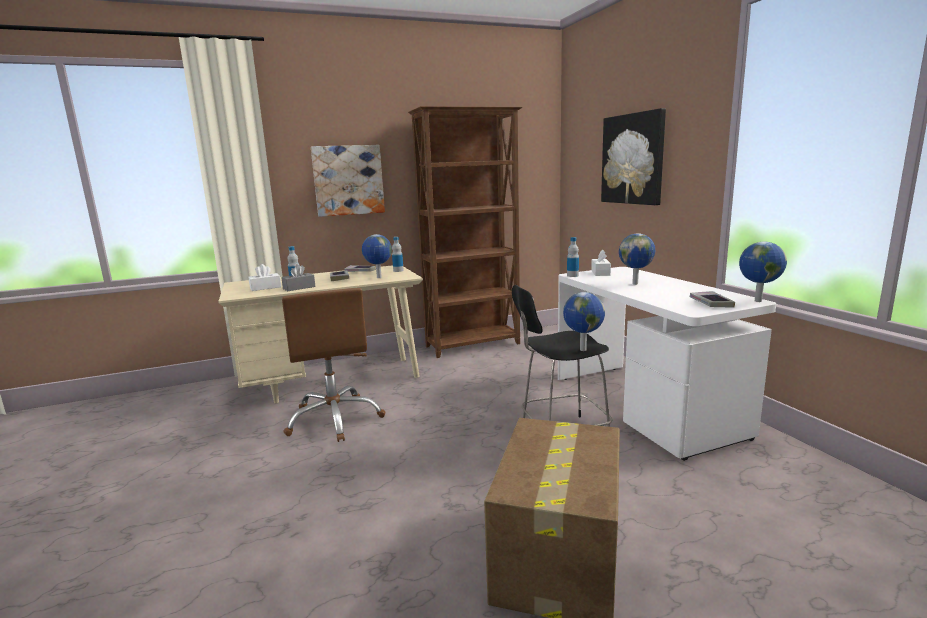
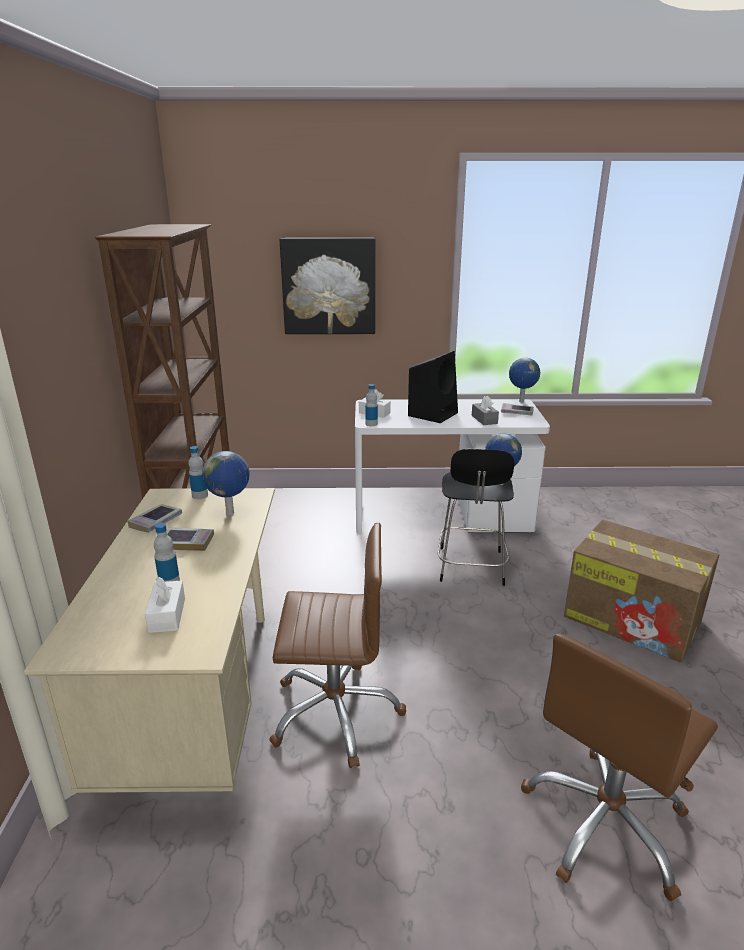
camera: 70 degrees left, 10 degrees up
grey tissue box [281,264,315,291] -> grey tissue box moved to [472,396,499,425]
picture [311,145,385,217] -> none
globe [619,233,655,285] -> black speaker [408,351,458,423]
none -> brown office chair [521,633,718,901]

